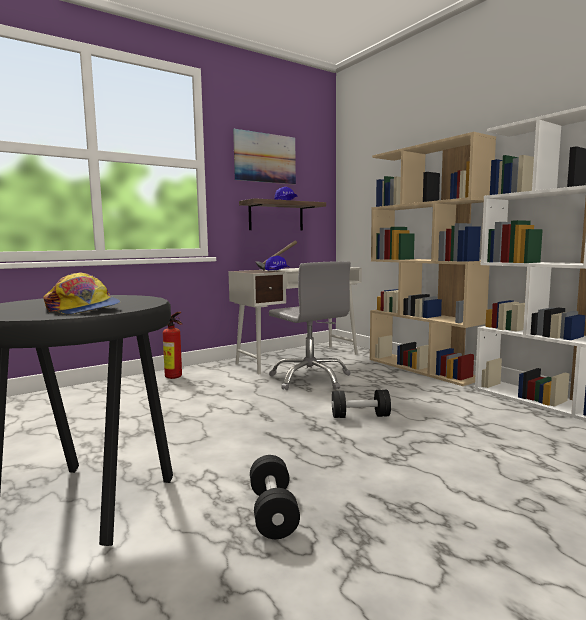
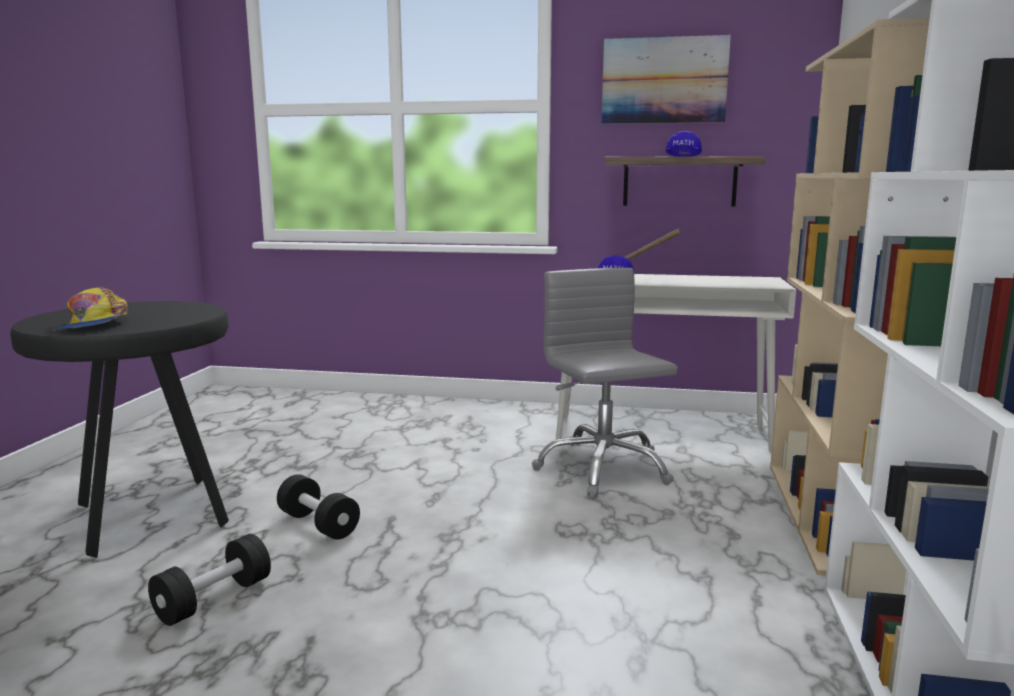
camera: 45 degrees right, 5 degrees up
fire extinguisher [163,312,182,379] -> none
grey office chair [269,261,351,390] -> grey office chair turned 150 degrees clockwise [532,268,678,497]
black dumbbell [332,390,391,418] -> black dumbbell moved to [277,474,360,540]

